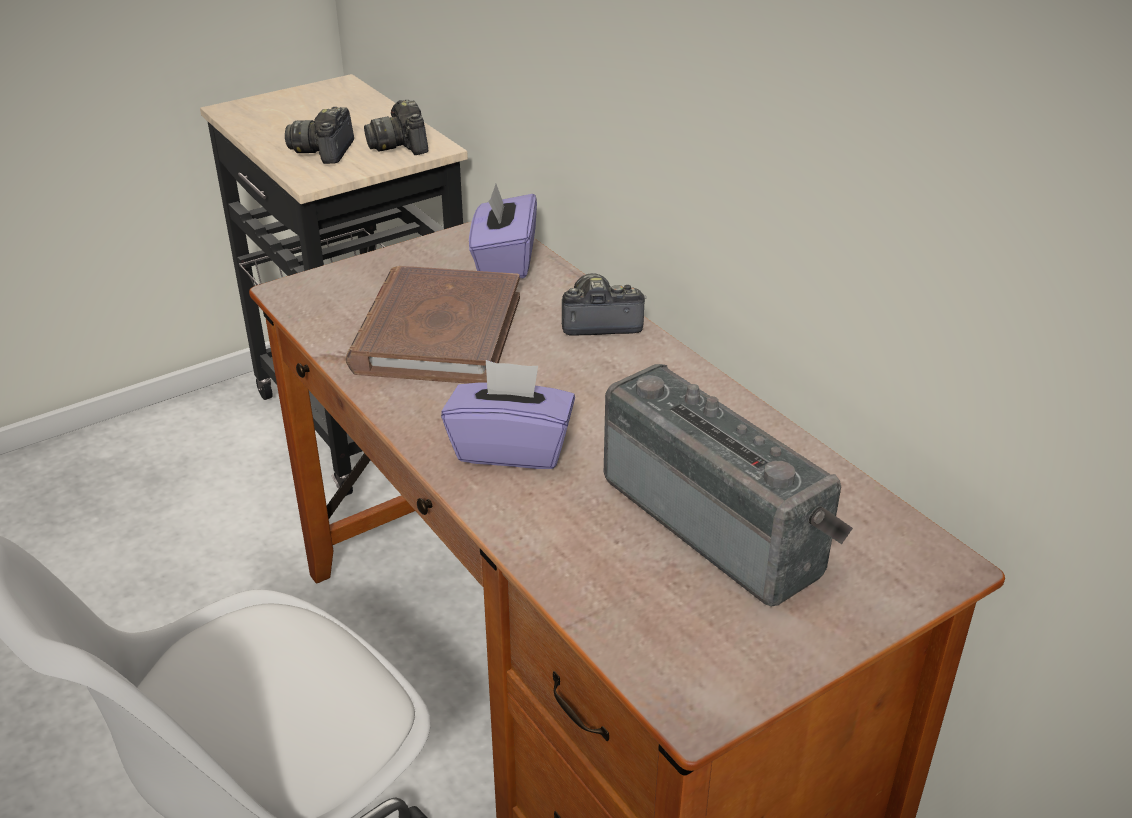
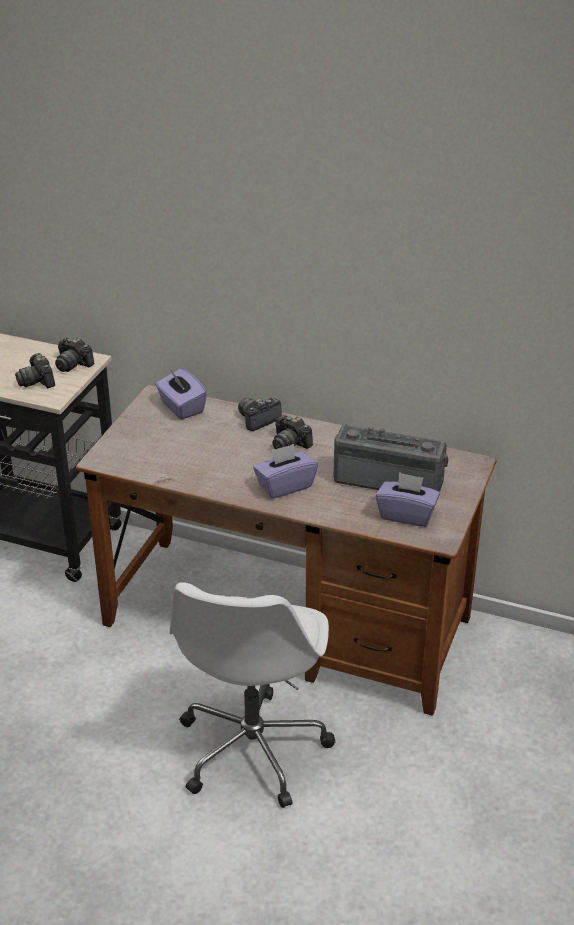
camera: 35 degrees left, 0 degrees up
brown book [345,266,520,384] -> none
none -> camera [272,415,313,449]
none -> purple tissue box [376,472,440,527]

